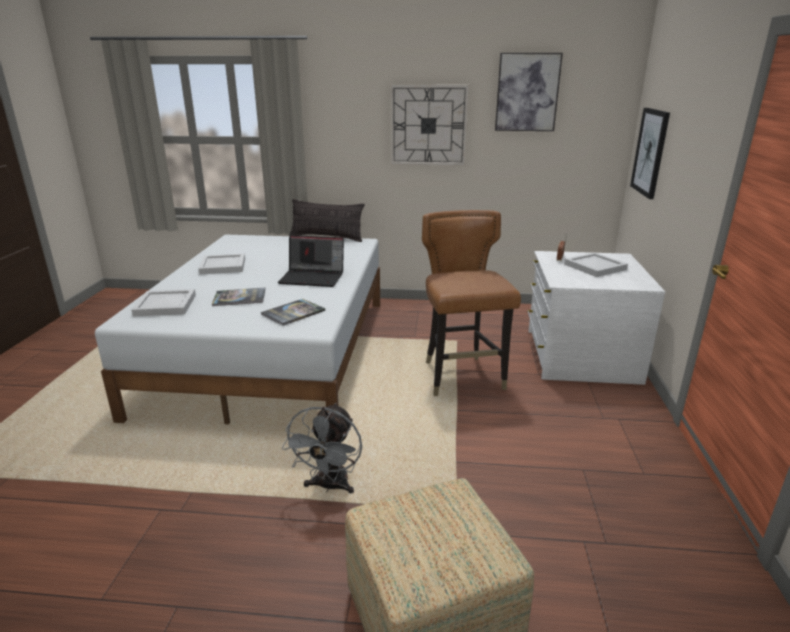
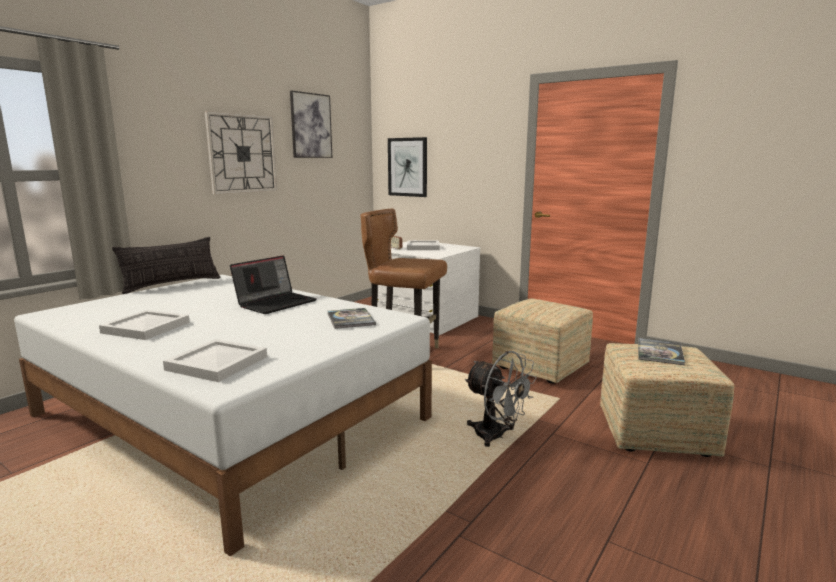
camera: 60 degrees left, 10 degrees down
book [212,288,265,306] -> book moved to [638,338,685,365]
none -> ottoman [492,298,593,383]

